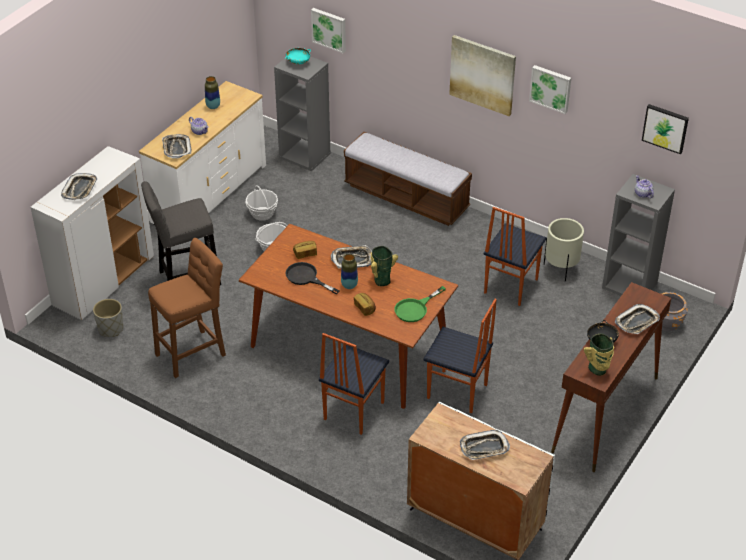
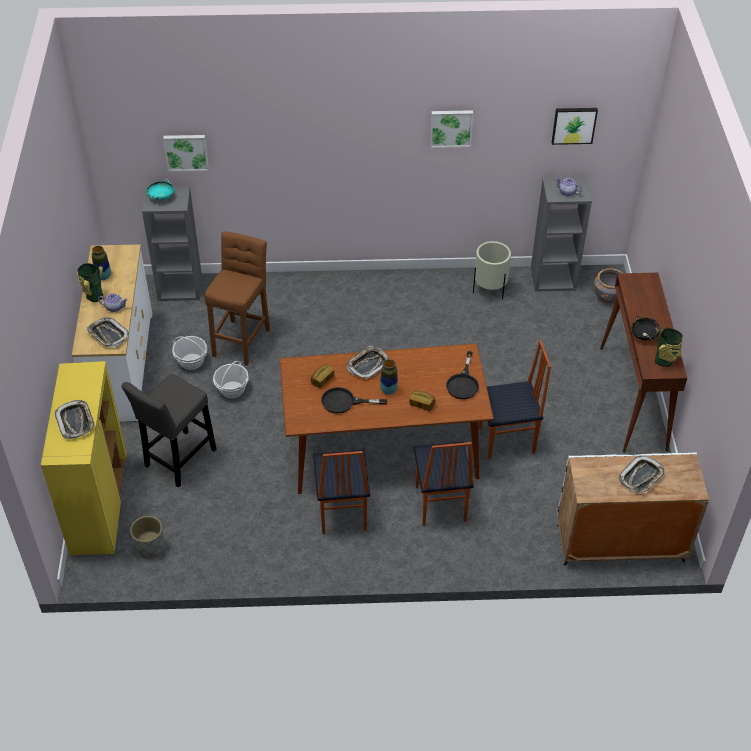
camera: 35 degrees left, 5 degrees up
white cabinet [31,146,154,320] -> yellow cabinet [41,361,127,555]
brown stool [148,238,226,378] -> brown stool moved to [205,231,270,366]
bench [344,132,472,226] -> none
vase [371,246,398,286] -> vase moved to [77,263,103,302]
green frying pan [395,286,446,322] -> black frying pan [446,351,479,399]
picture [449,35,516,116] -> none
chair [484,207,547,306] -> chair moved to [313,450,370,534]
tray [615,304,660,334] -> none

